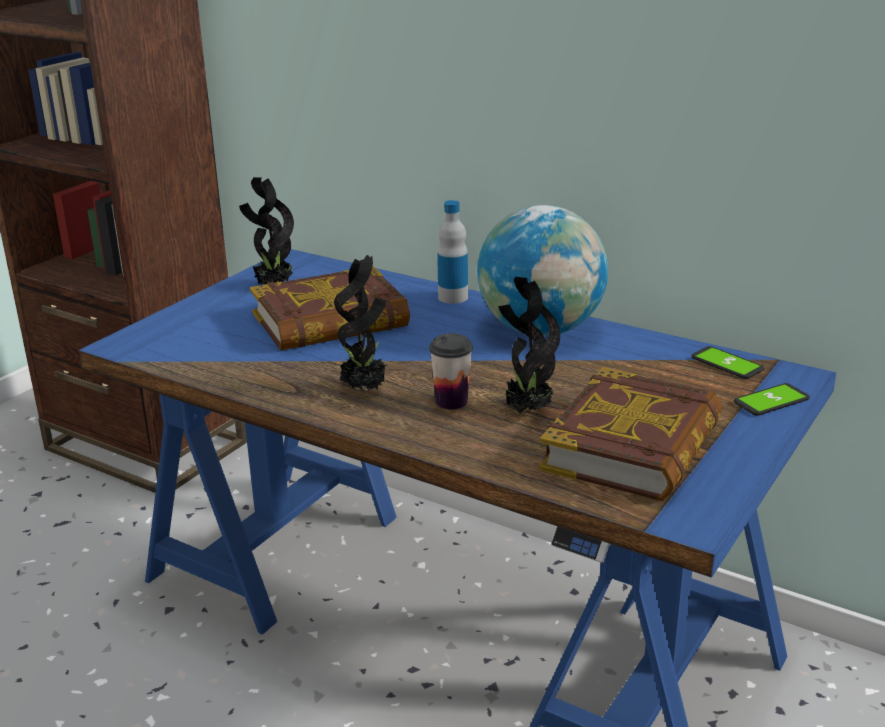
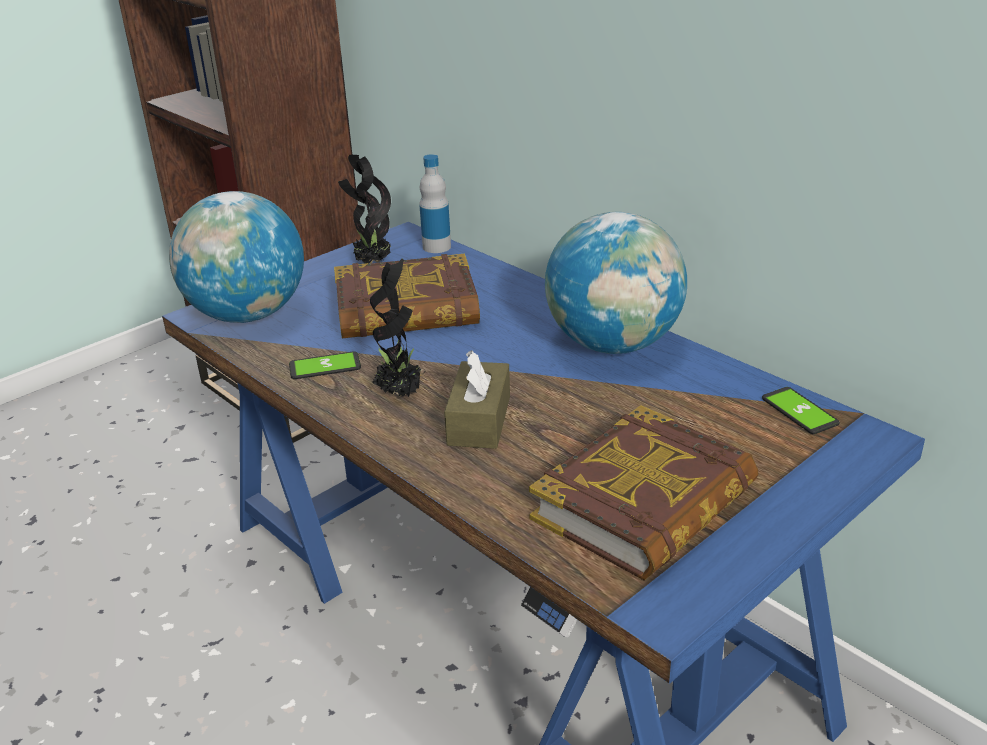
camera: 15 degrees right, 5 degrees up
cup [429,333,473,410] -> brown tissue box [444,350,510,449]
bottle [437,200,468,304] -> bottle moved to [419,154,451,253]
potted plant [498,277,560,413] -> none
phone [734,383,810,416] -> phone moved to [289,351,361,379]
none -> globe [169,191,304,323]

